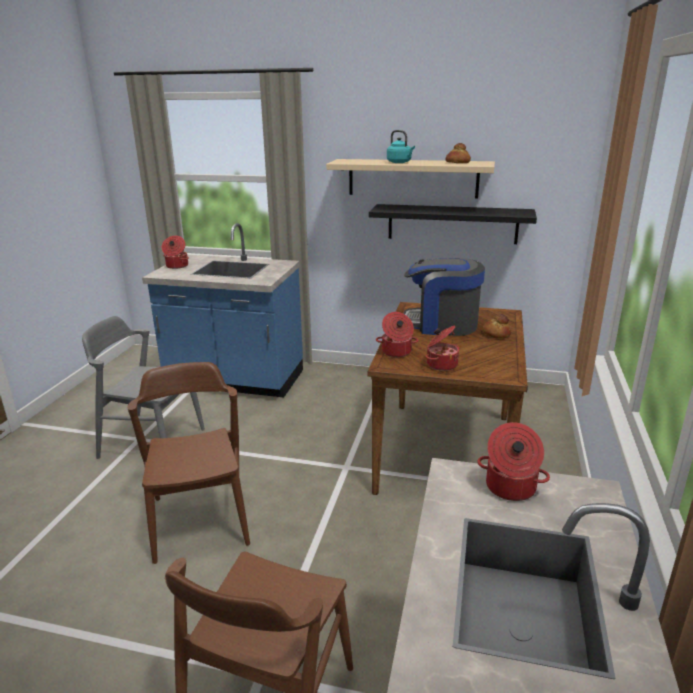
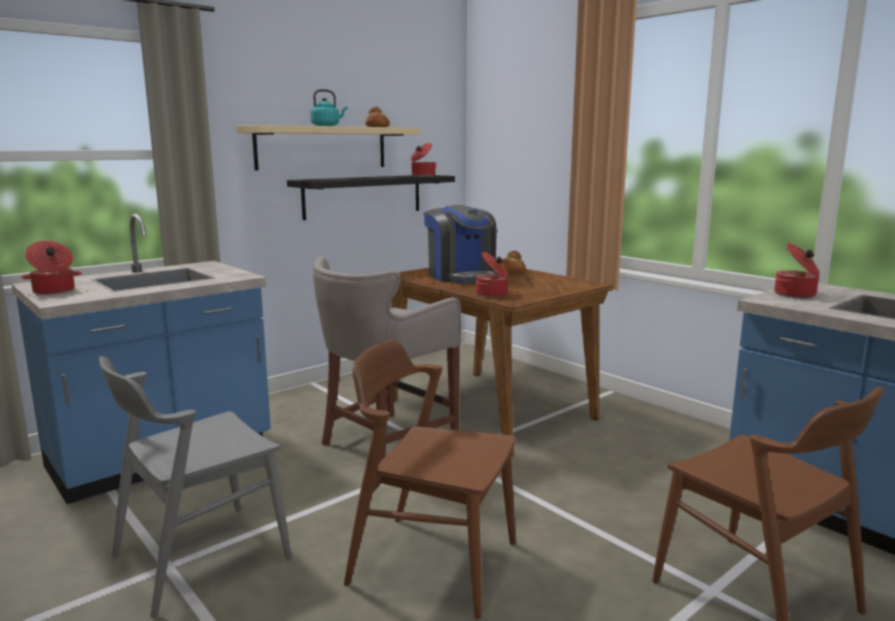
camera: 55 degrees left, 10 degrees down
coffee machine [403,258,485,336] -> coffee machine turned 75 degrees counterclockwise [424,205,497,283]
cooking pot [426,325,459,371] -> cooking pot moved to [411,143,436,176]
none -> grey stool [313,256,461,462]

